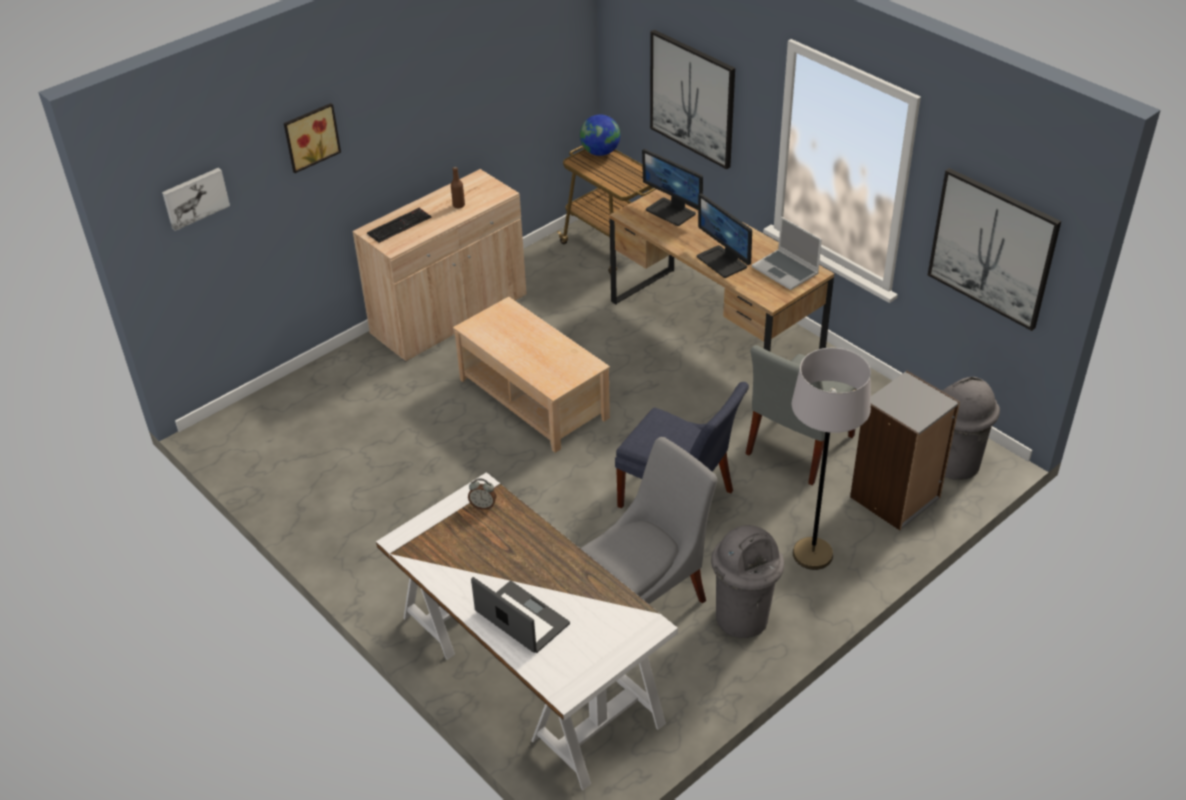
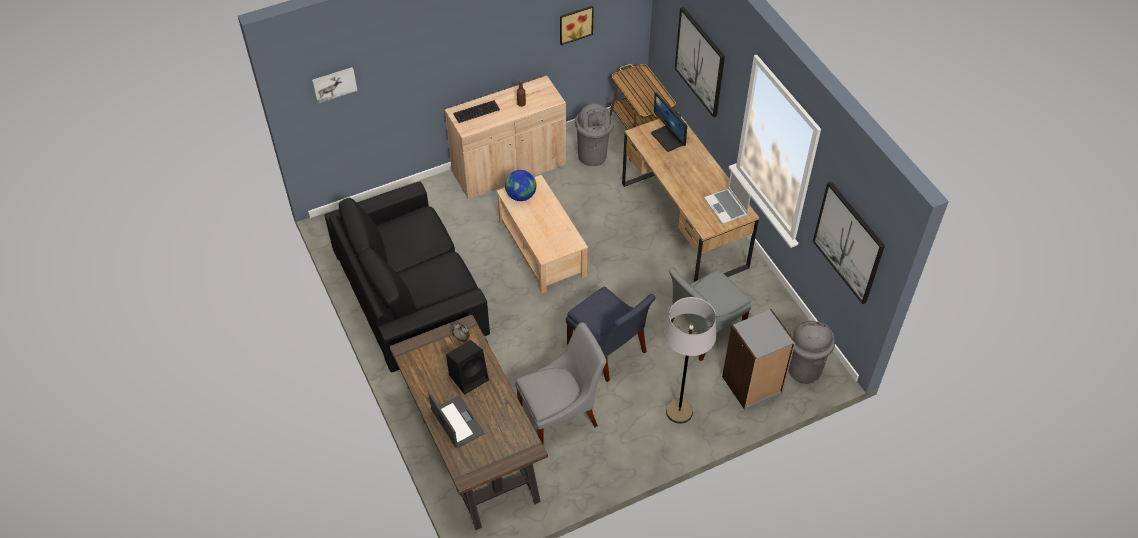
camera: 15 degrees right, 10 degrees up
picture [284,103,341,173] -> picture moved to [560,6,594,45]
white desk [376,472,678,790] -> brown desk [389,315,548,530]
globe [580,114,620,156] -> globe moved to [505,170,536,201]
monitor [697,193,752,278] -> none
grey trash can [711,525,784,638] -> grey trash can moved to [574,103,614,166]
none -> black sofa [324,182,490,373]
none -> black speaker [446,340,489,395]

